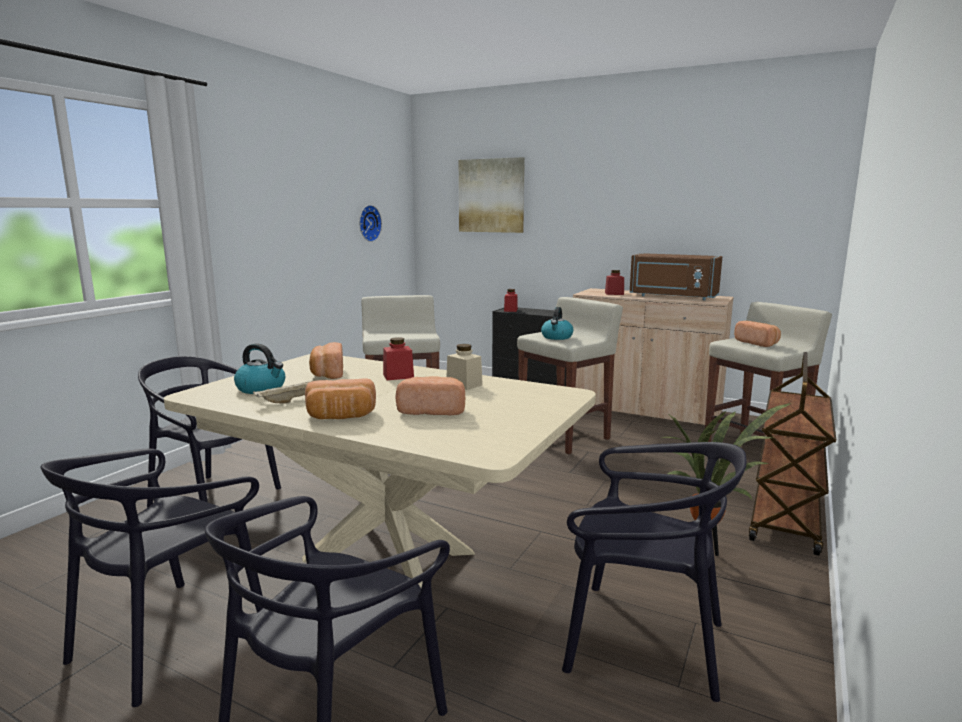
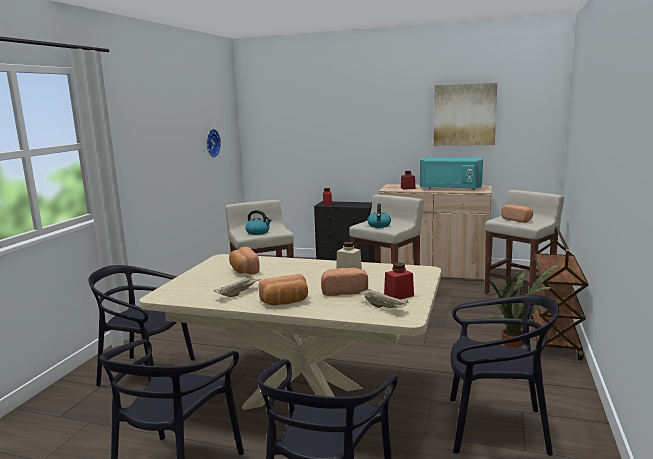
camera: 10 degrees left, 0 degrees up
kettle [234,343,285,394] -> kettle moved to [245,210,272,235]
red jar [383,337,414,380] -> red jar moved to [384,263,414,300]
picture [459,157,525,233] -> picture moved to [434,83,497,146]
brown microwave [630,253,722,300] -> turquoise microwave [420,157,483,190]
none -> beige tray [359,289,408,308]

